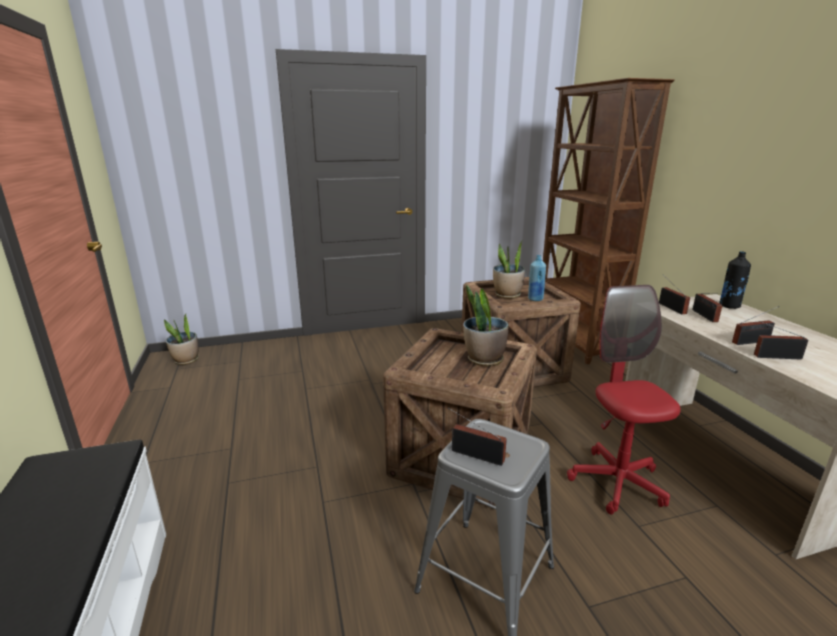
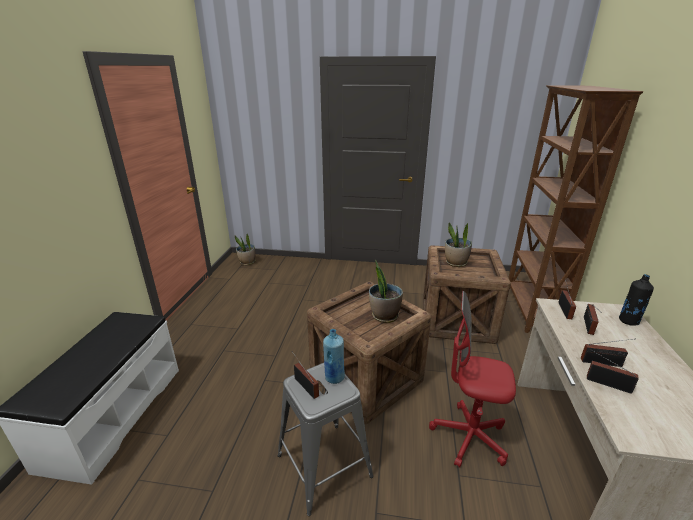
camera: 25 degrees right, 5 degrees up
blue bottle [528,255,546,301] -> blue bottle moved to [323,329,345,384]
red office chair [567,285,680,515] -> red office chair turned 90 degrees counterclockwise [429,291,516,468]

